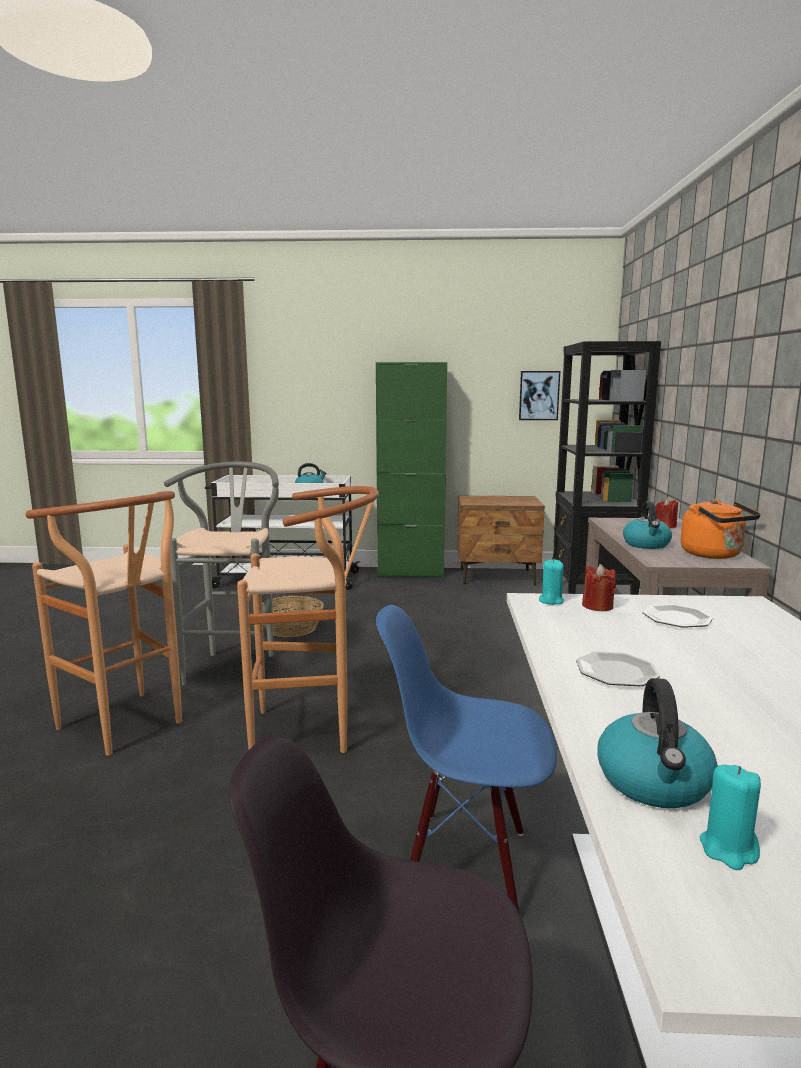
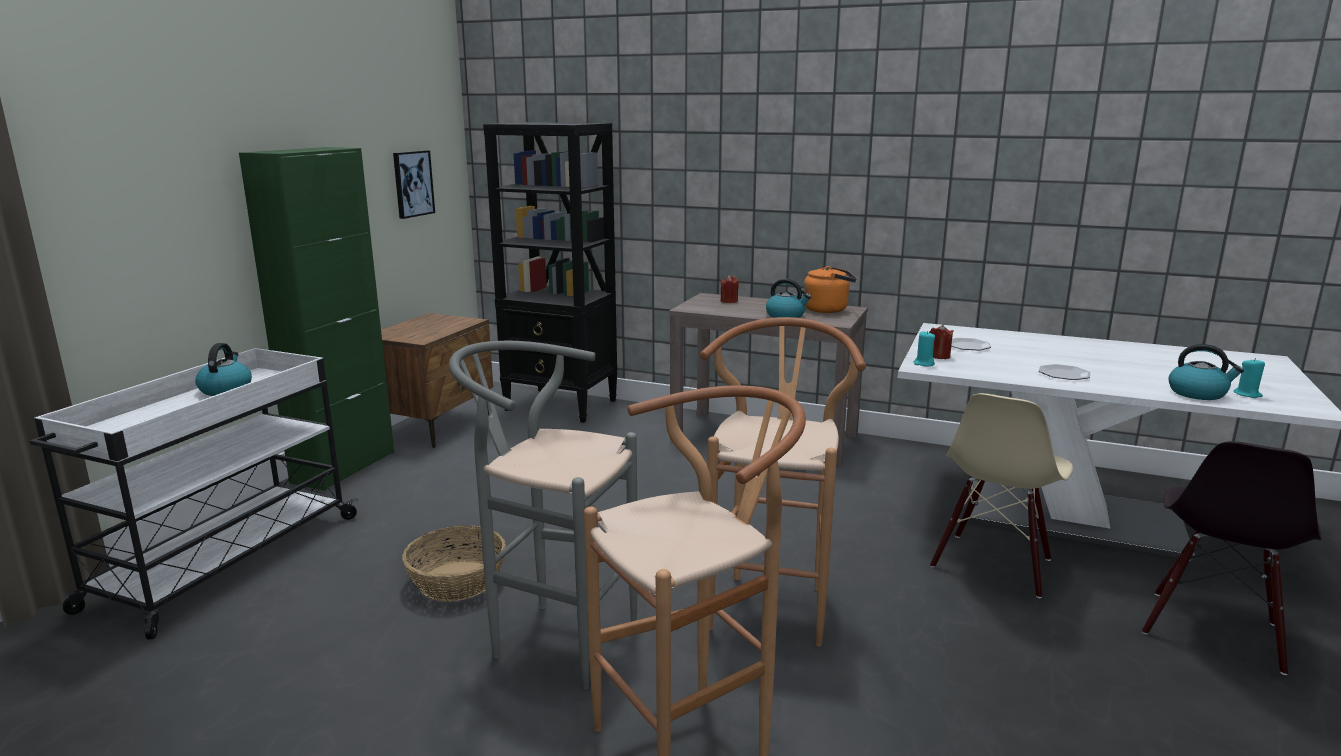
camera: 70 degrees left, 5 degrees up
blue chair [376,605,557,914] -> beige chair [930,393,1073,598]

